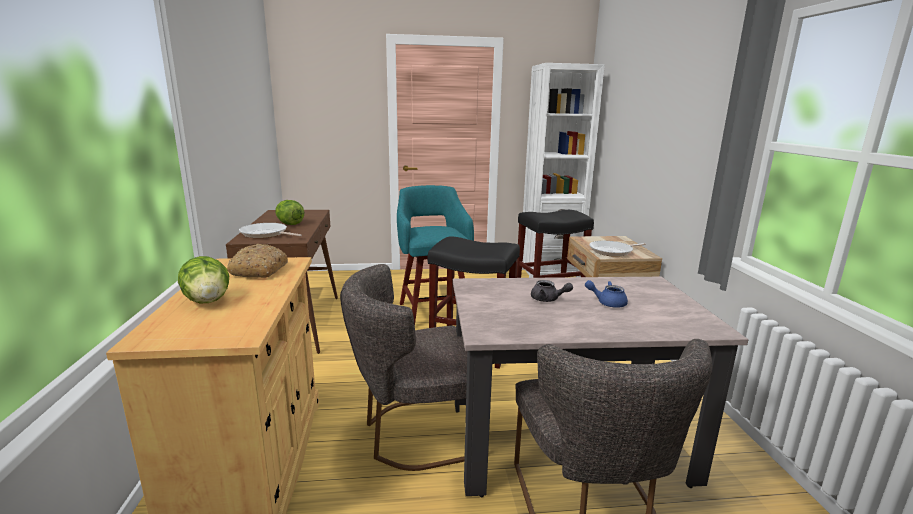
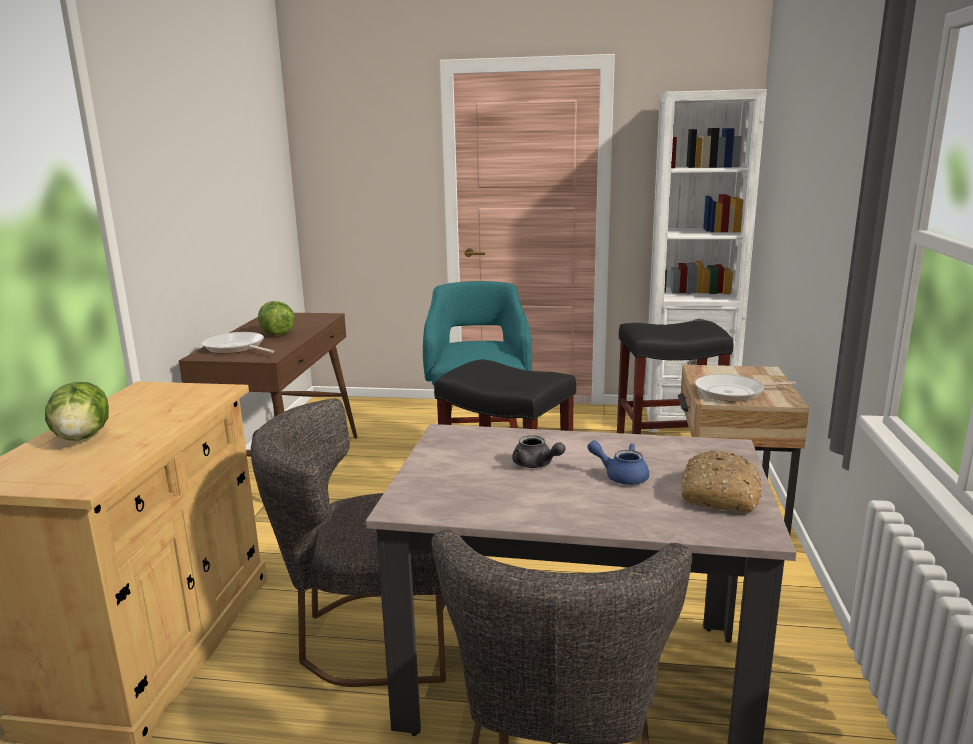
camera: 15 degrees right, 0 degrees up
bread [227,244,288,278] -> bread moved to [682,450,762,513]

